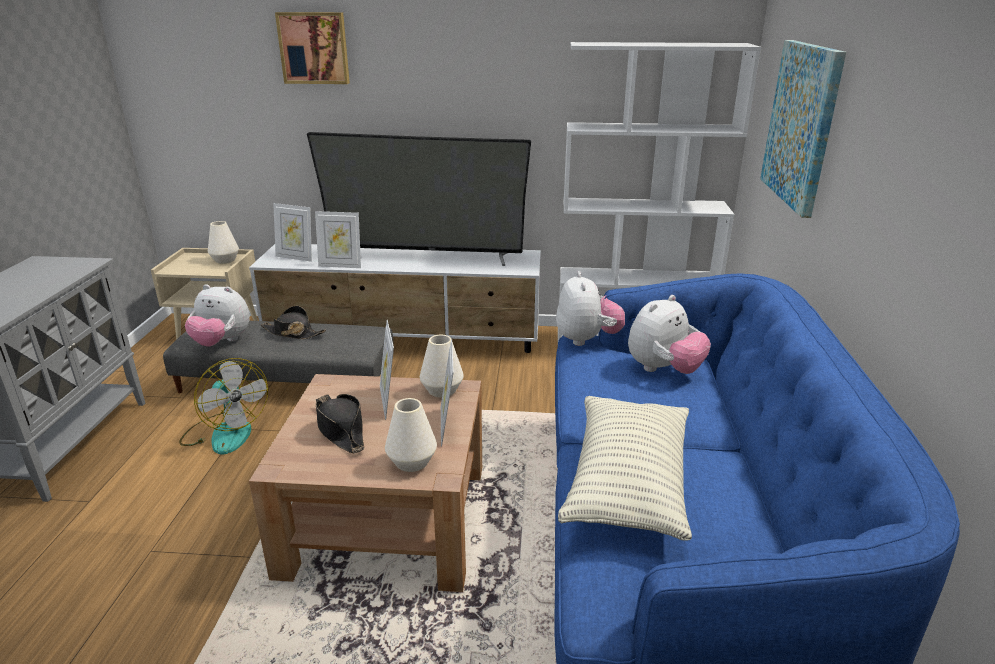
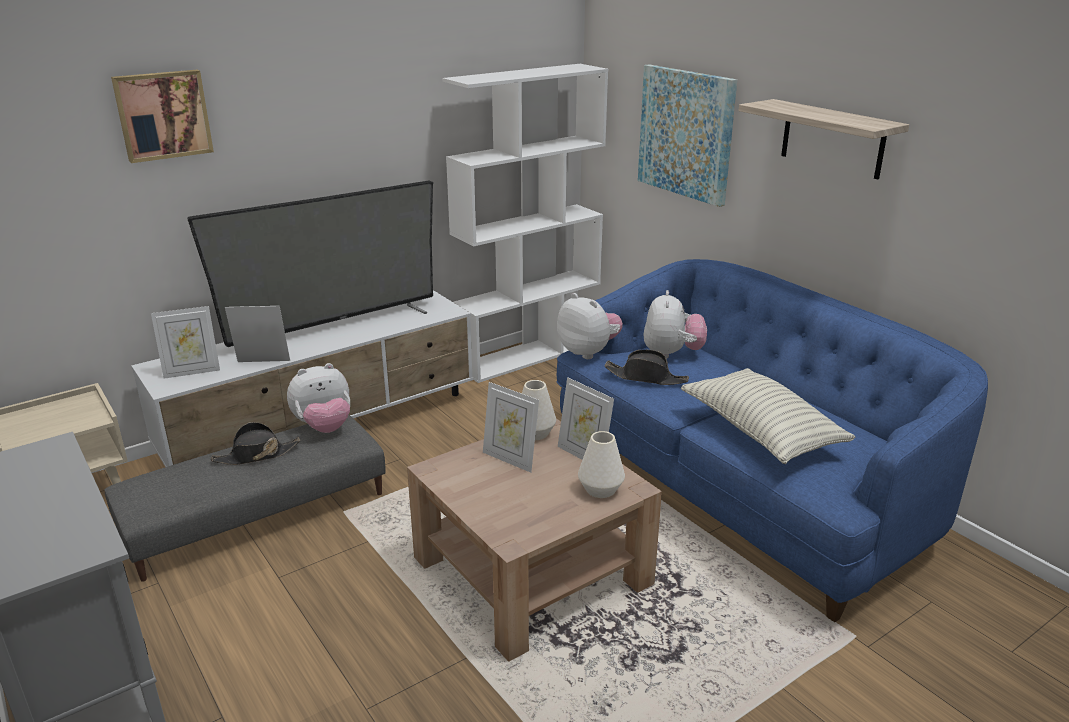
camera: 40 degrees left, 0 degrees up
fan [179,358,268,455] -> none
plush toy [185,284,250,347] -> plush toy moved to [287,363,350,433]
white vase [208,221,239,264] -> none
picture frame [315,211,361,268] -> picture frame turned 150 degrees counterclockwise [225,306,290,362]
black hat [316,394,364,453] -> black hat moved to [605,350,689,385]
none -> shelf [738,99,909,179]

